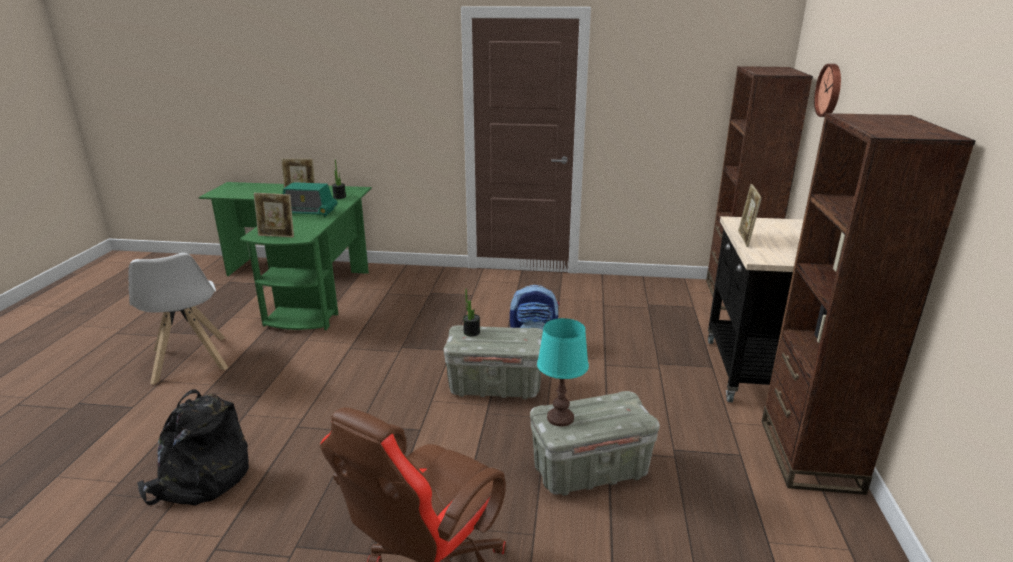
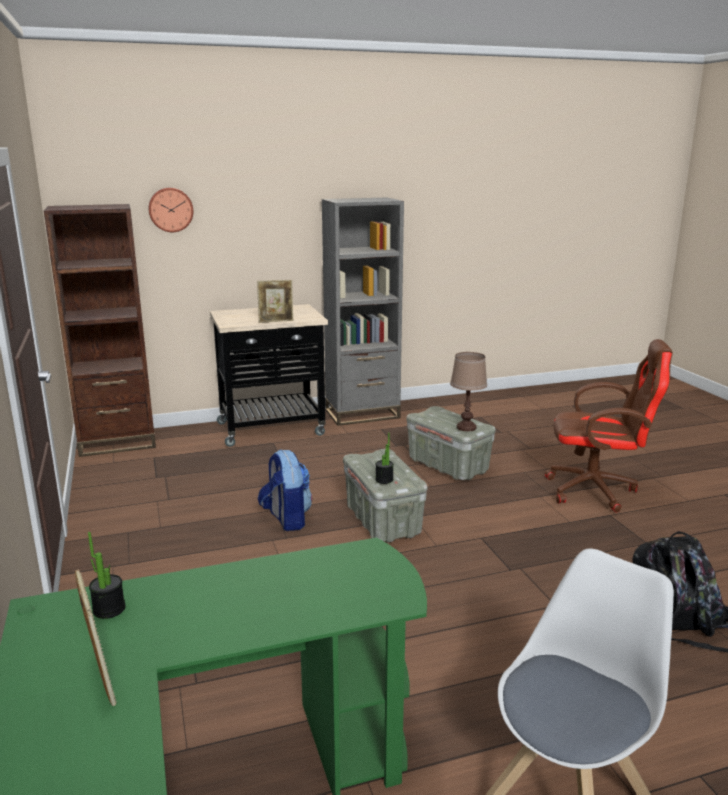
camera: 115 degrees left, 5 degrees down
picture frame [254,193,294,238] -> none
radio [283,182,337,216] -> none
turquoise table lamp [537,318,589,426] -> brown table lamp [450,352,487,431]
brown bookcase [762,113,975,495] -> grey bookcase [322,197,404,426]

